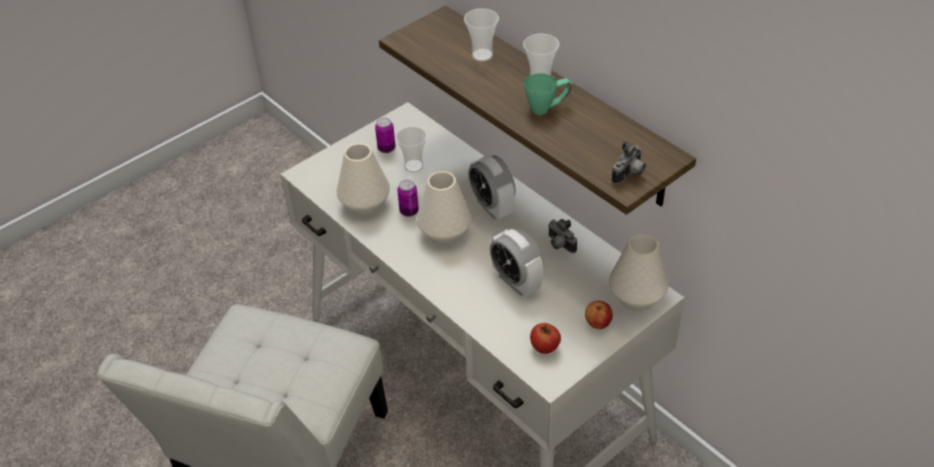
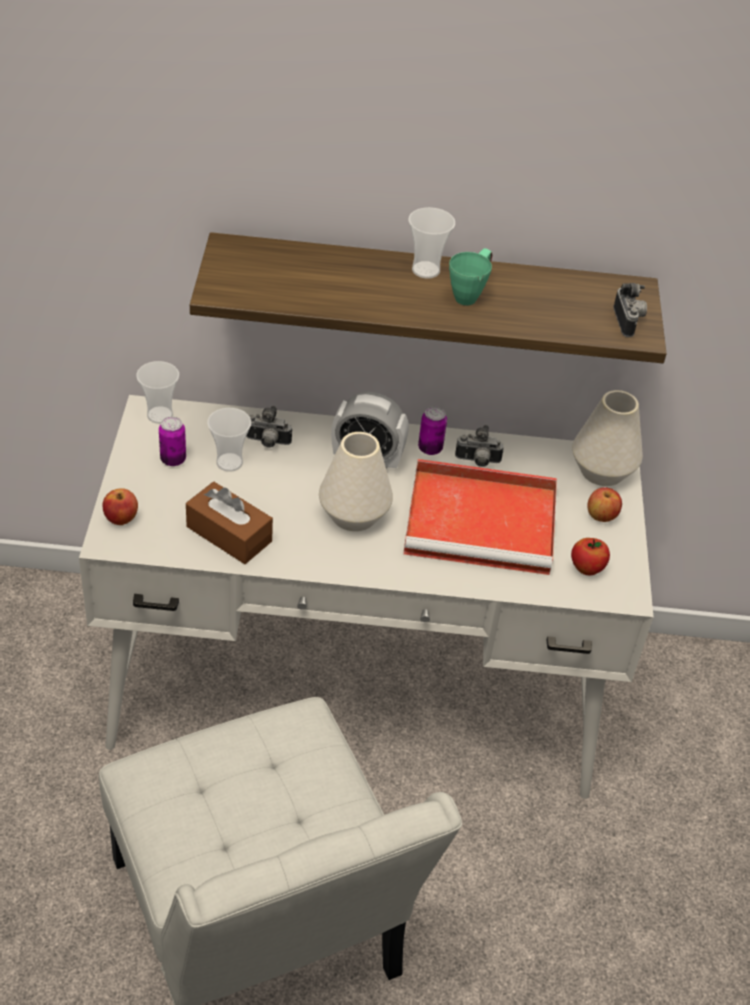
camera: 50 degrees left, 0 degrees up
white vase [337,143,390,216] -> brown tissue box [186,482,273,564]
can [397,180,419,217] -> can moved to [418,406,447,455]
cup [464,8,499,62] -> cup moved to [136,361,179,424]
alarm clock [490,228,544,296] -> red tray [403,459,557,575]
none -> apple [103,488,138,525]
none -> camera [246,406,292,448]

